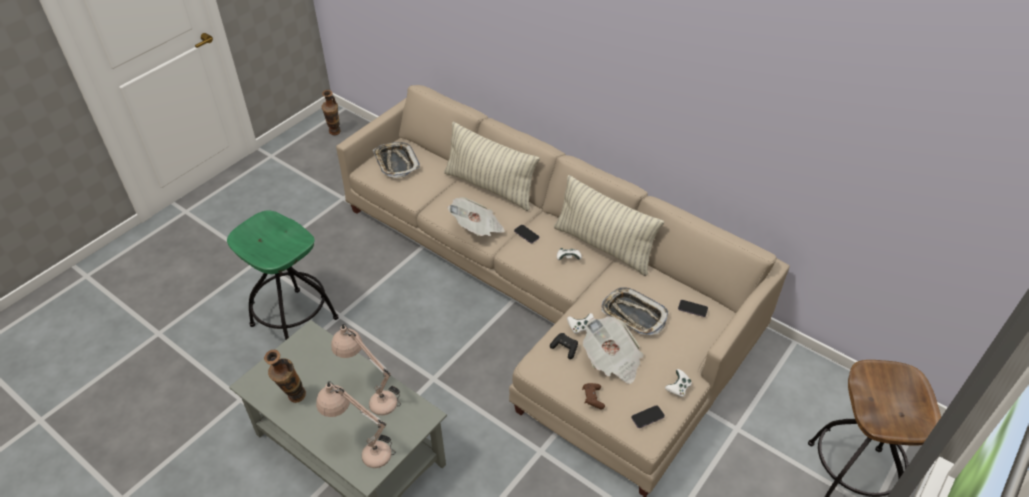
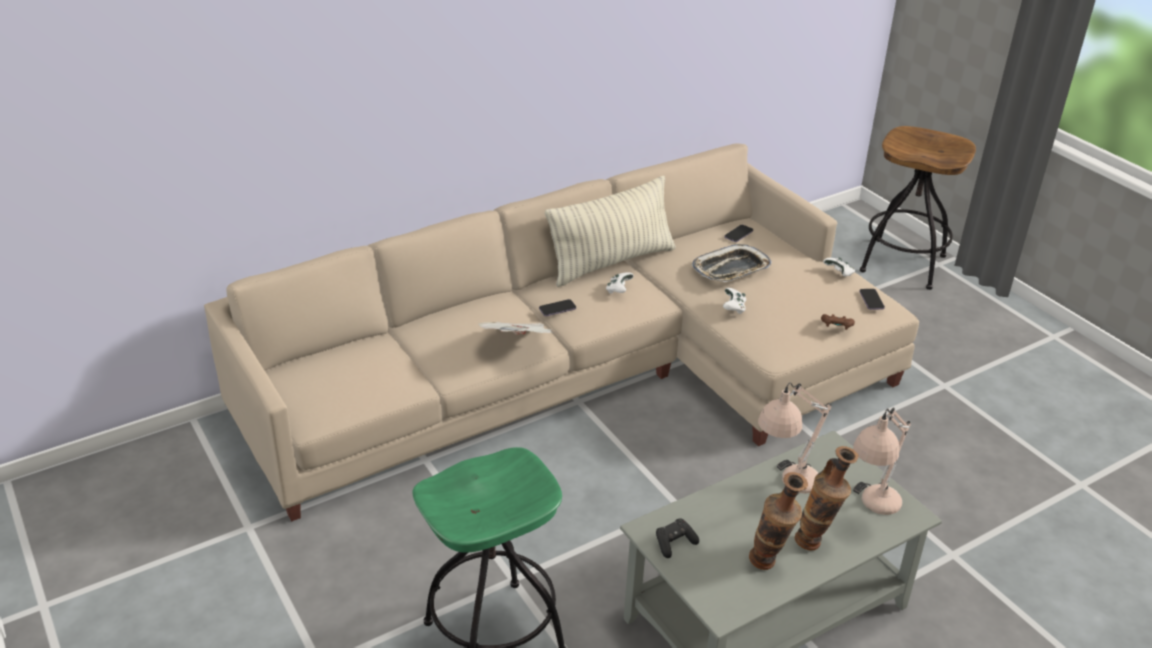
camera: 70 degrees left, 10 degrees down
vase [322,90,340,135] -> vase moved to [795,446,859,551]
tray [373,142,420,178] -> none
pillow [444,122,540,211] -> none
black game controller [550,333,578,359] -> black game controller moved to [656,518,699,558]
newspaper [583,316,644,384] -> none

